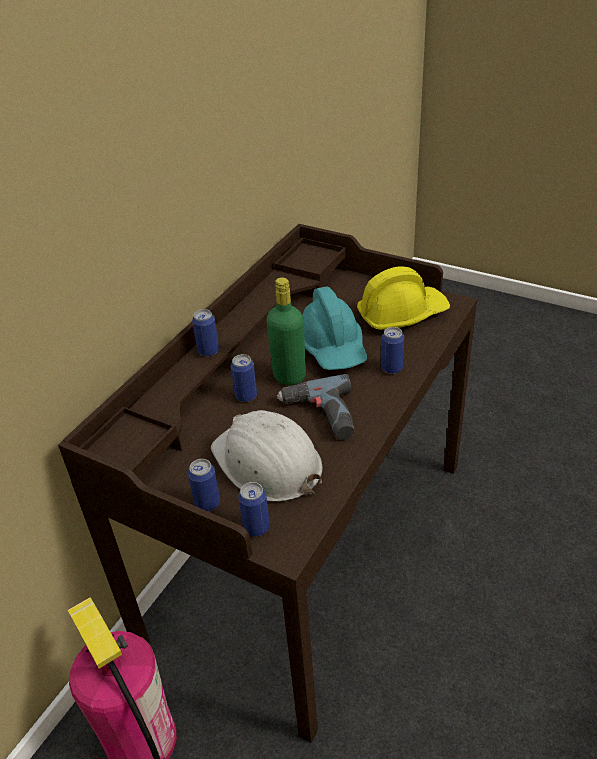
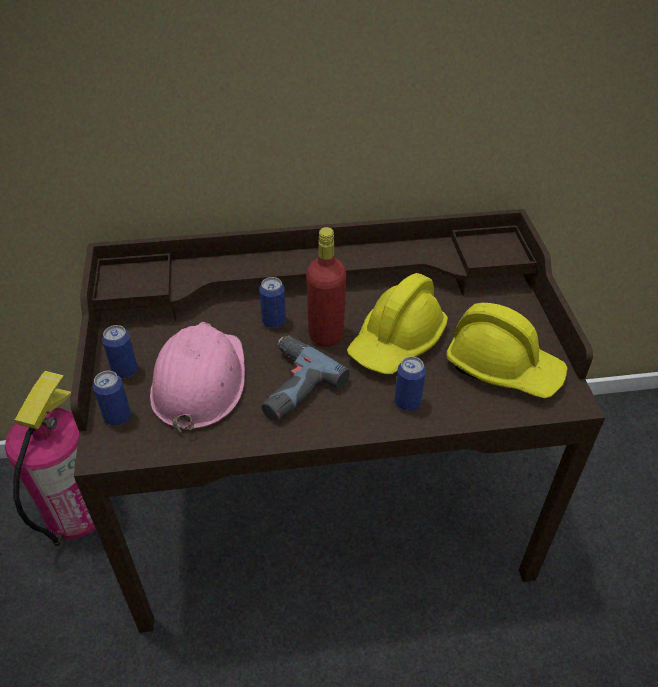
camera: 50 degrees right, 5 degrees up
can [192,309,219,357] -> none
white hard hat [211,410,323,502] -> pink hard hat [150,322,245,435]
green bottle [267,277,306,385] -> red bottle [306,227,346,347]
turquoise hard hat [302,286,367,370] -> yellow hard hat [347,273,448,374]

